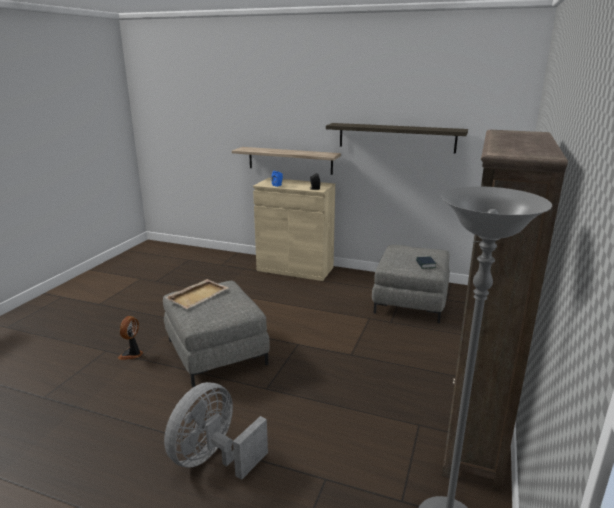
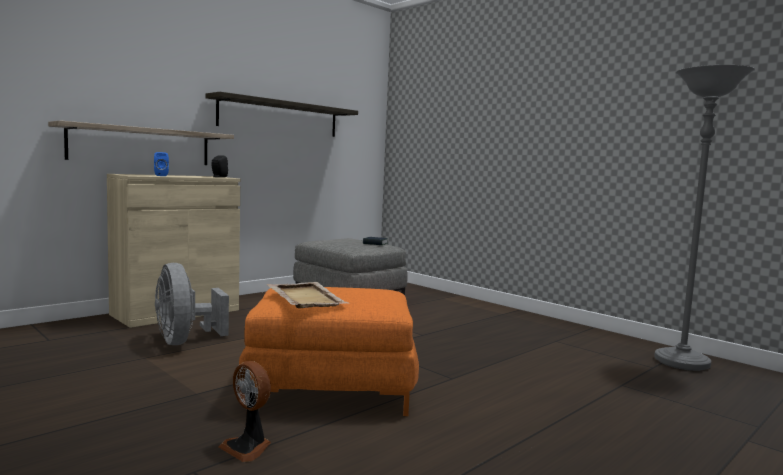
camera: 65 degrees left, 15 degrees down
grey ottoman [163,281,270,387] -> orange ottoman [239,287,419,416]
grey fan [164,382,268,480] -> grey fan moved to [155,263,229,345]
brown bookcase [442,130,568,492] -> none

